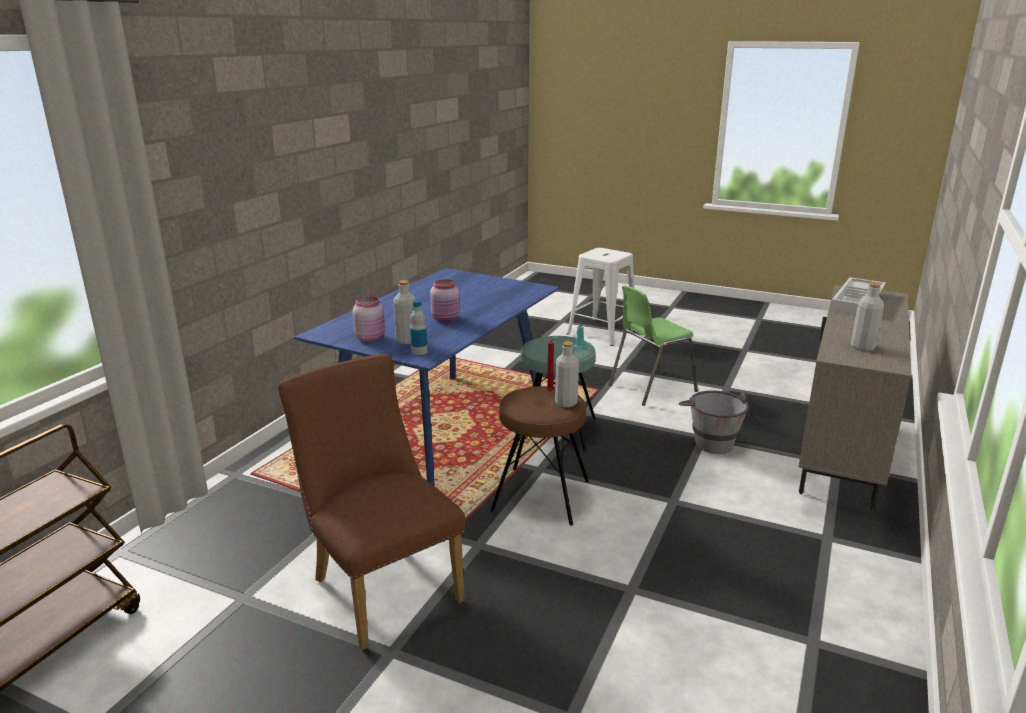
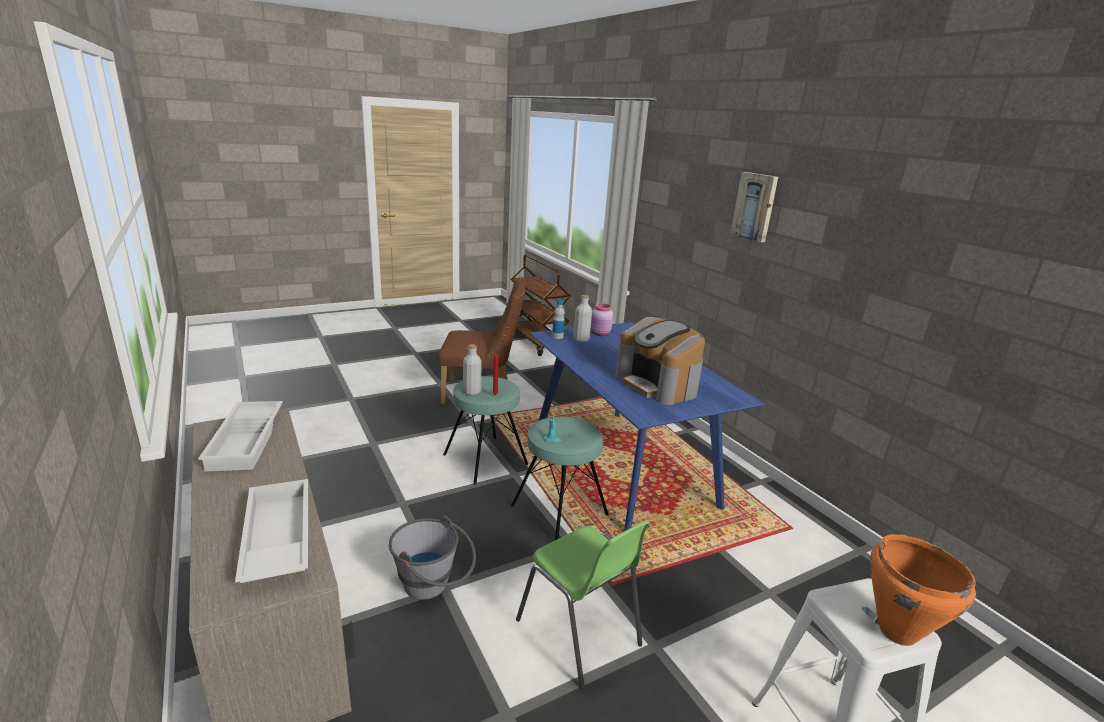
camera: 125 degrees right, 0 degrees up
pink jar [430,279,460,322] -> none
brown stool [490,386,589,526] -> turquoise stool [443,376,528,485]
green chair [609,285,698,406] -> green chair turned 135 degrees clockwise [516,520,650,688]
grey bottle [851,282,884,351] -> white tray [198,401,283,472]
none -> coffee machine [615,317,705,405]
none -> picture [731,172,778,242]
none -> orange cooking pot [870,534,976,646]

